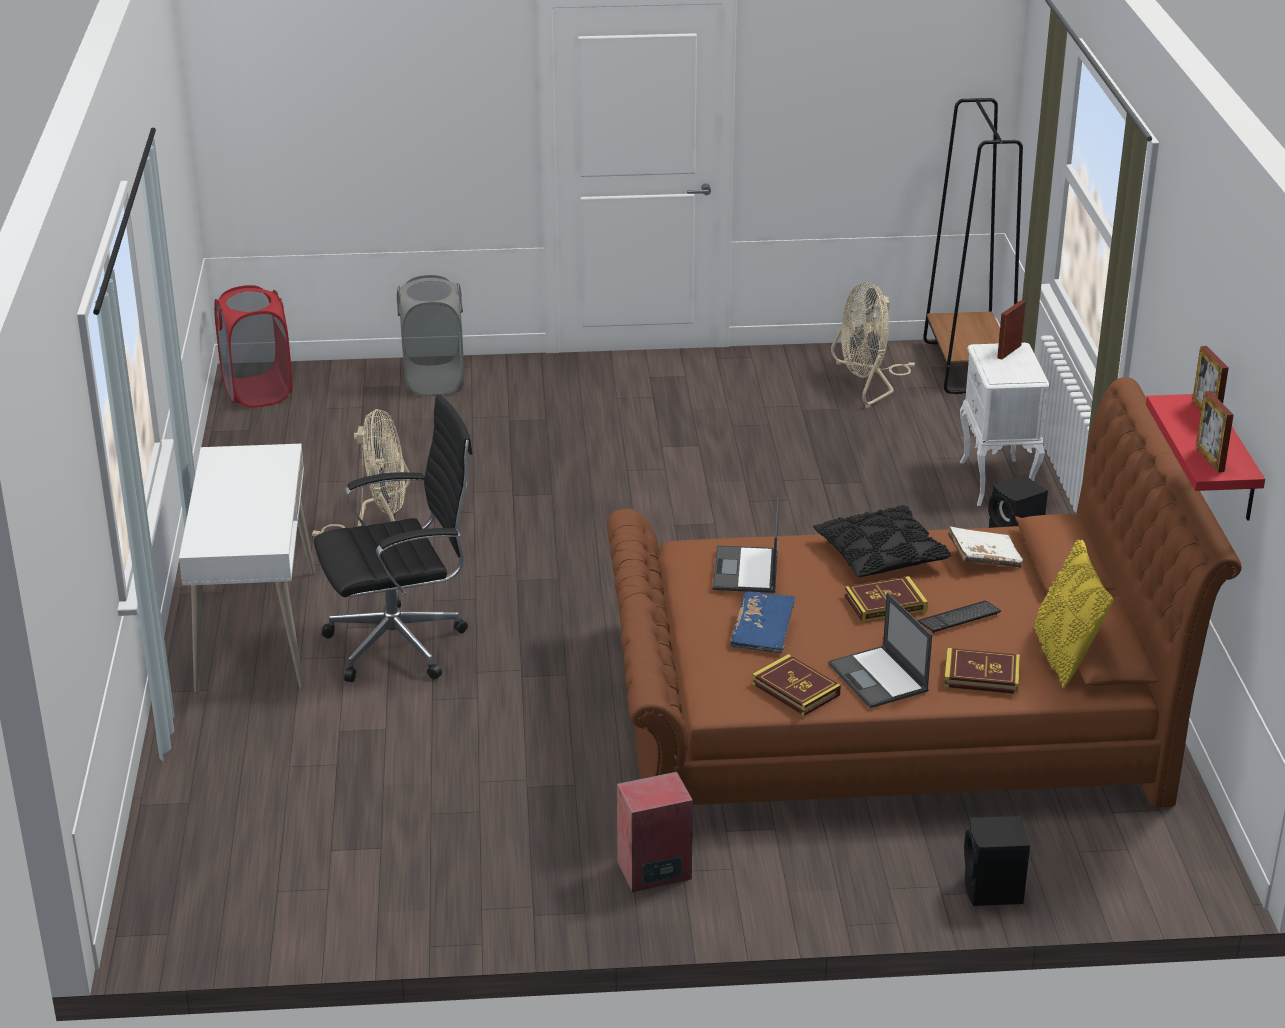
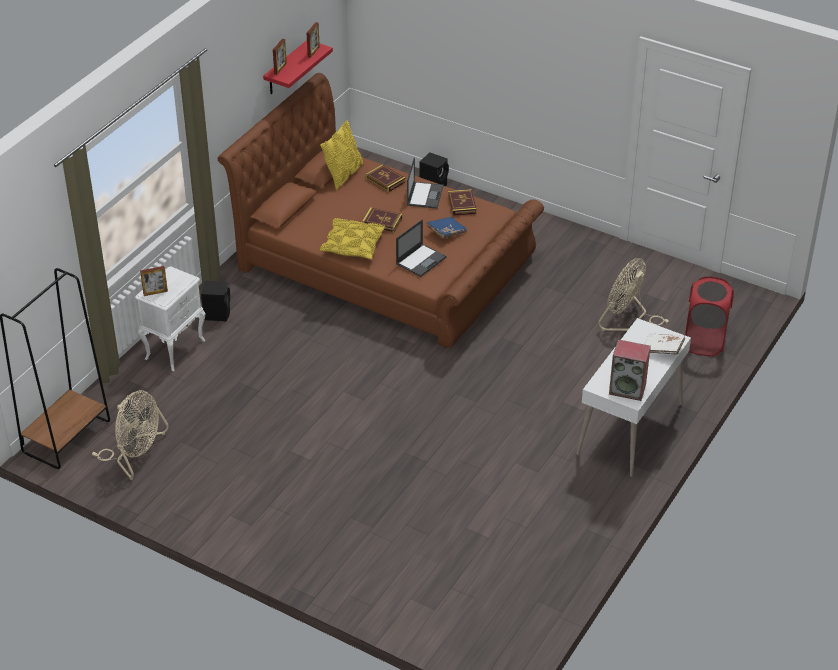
camera: 145 degrees left, 10 degrees up
red laundry basket [214,285,292,408] -> red laundry basket moved to [685,277,734,356]
beige fan [310,409,410,536] -> beige fan moved to [598,258,670,331]
black office chair [314,395,473,682] -> none
grey laundry basket [397,275,464,396] -> none
speaker [617,772,693,892] -> speaker moved to [609,339,651,401]
black pillow [813,505,951,577] -> yellow pillow [320,218,385,259]
keyboard [917,601,1001,633] -> none
white book [948,527,1023,568] -> white book moved to [644,334,685,355]

